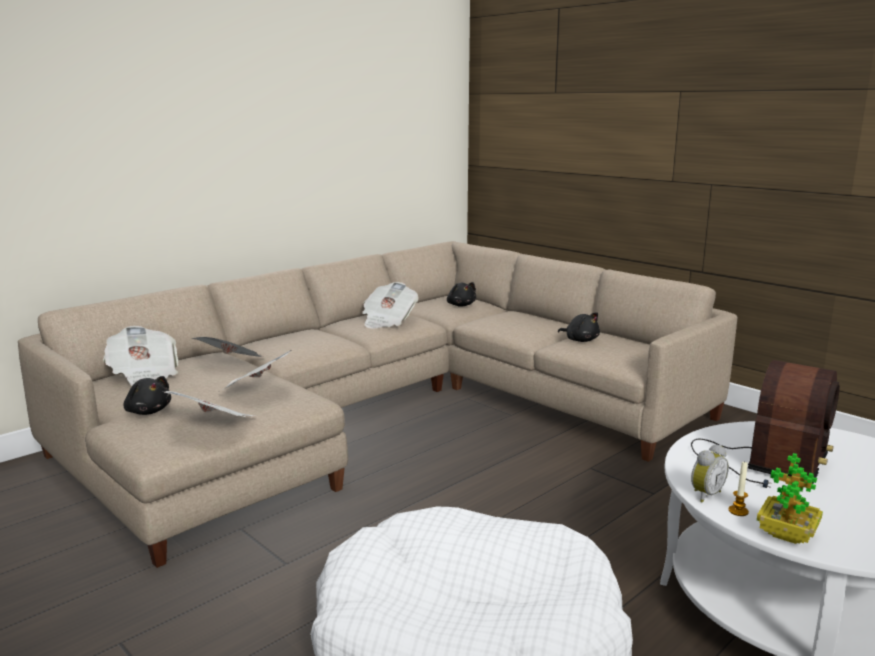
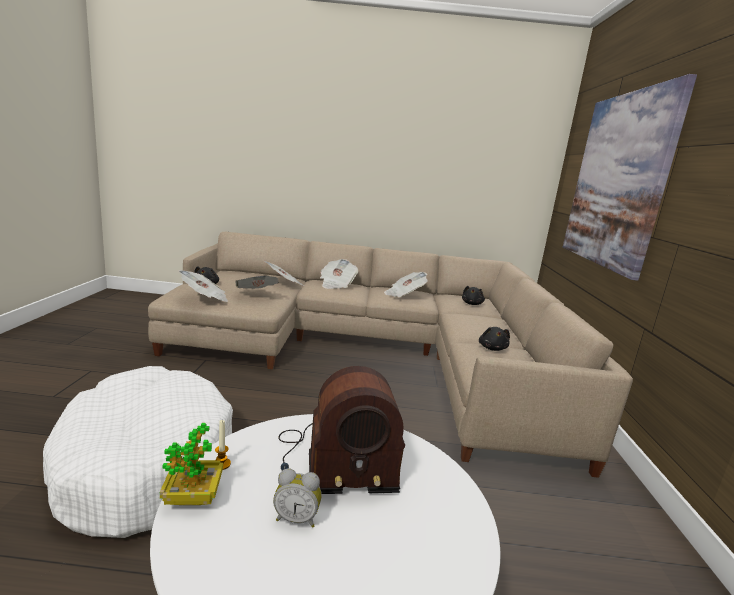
camera: 45 degrees right, 0 degrees up
newspaper [103,326,178,386] -> newspaper moved to [320,259,359,289]
alarm clock [691,444,729,503] -> alarm clock moved to [273,468,321,528]
none -> picture [563,74,697,281]

